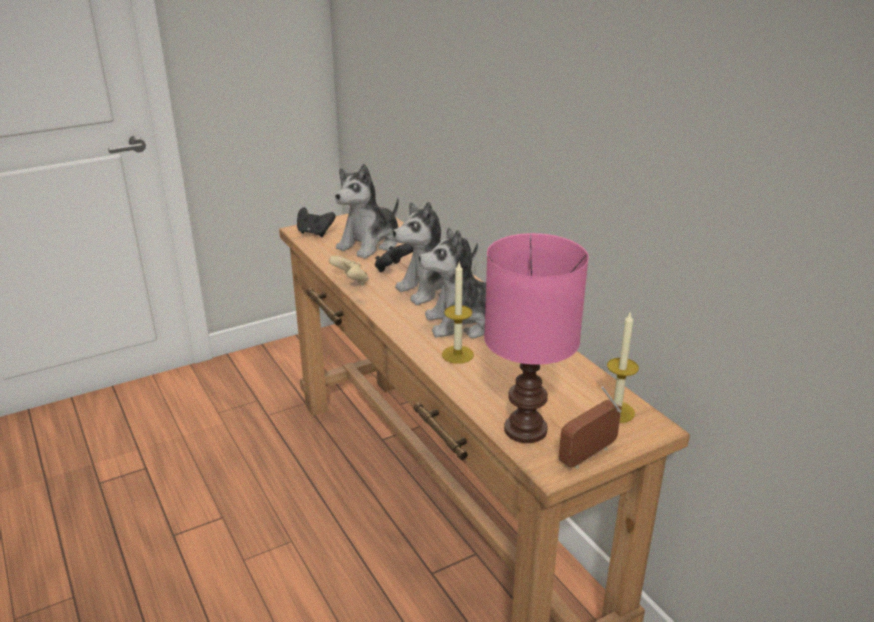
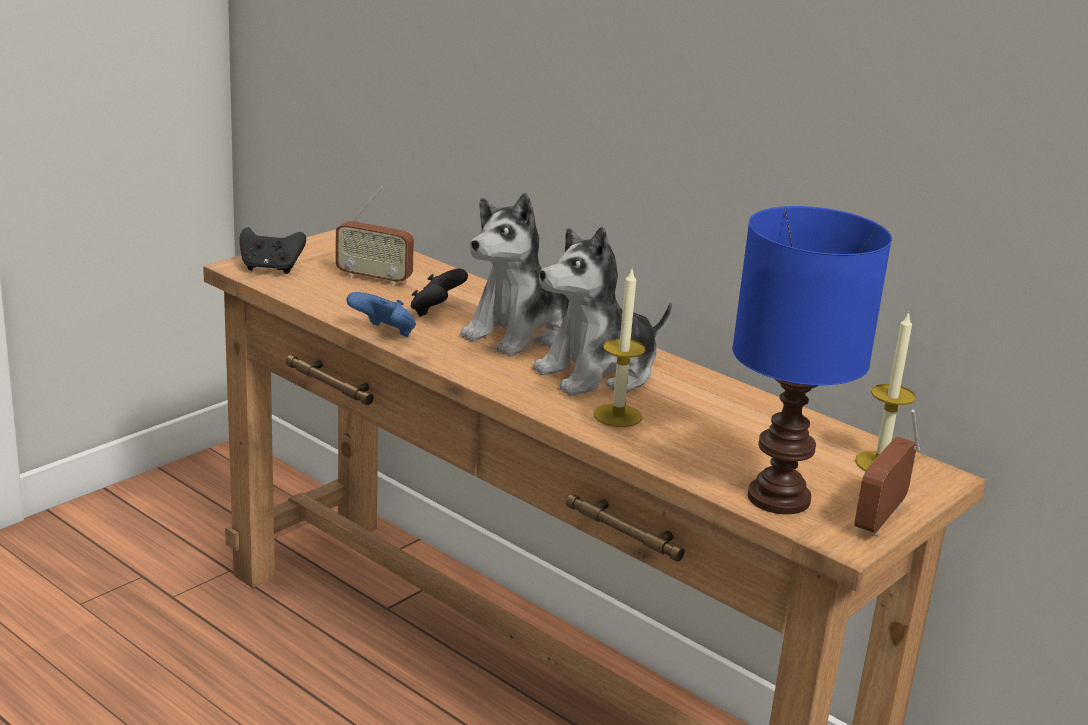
camera: 20 degrees left, 5 degrees down
beige game controller [329,255,369,286] -> blue game controller [346,292,416,337]
plush toy [335,164,399,259] -> radio [336,186,414,286]
pink table lamp [484,233,589,443] -> blue table lamp [732,206,892,514]

